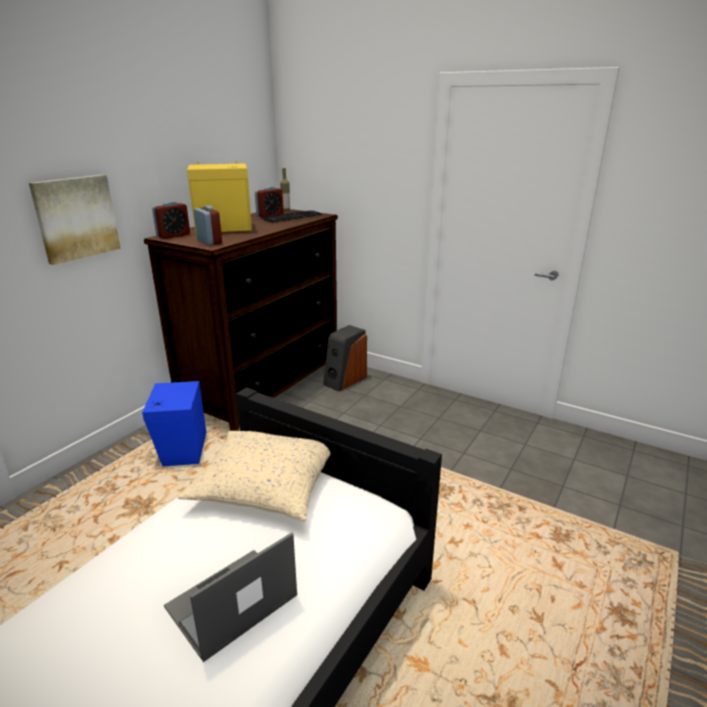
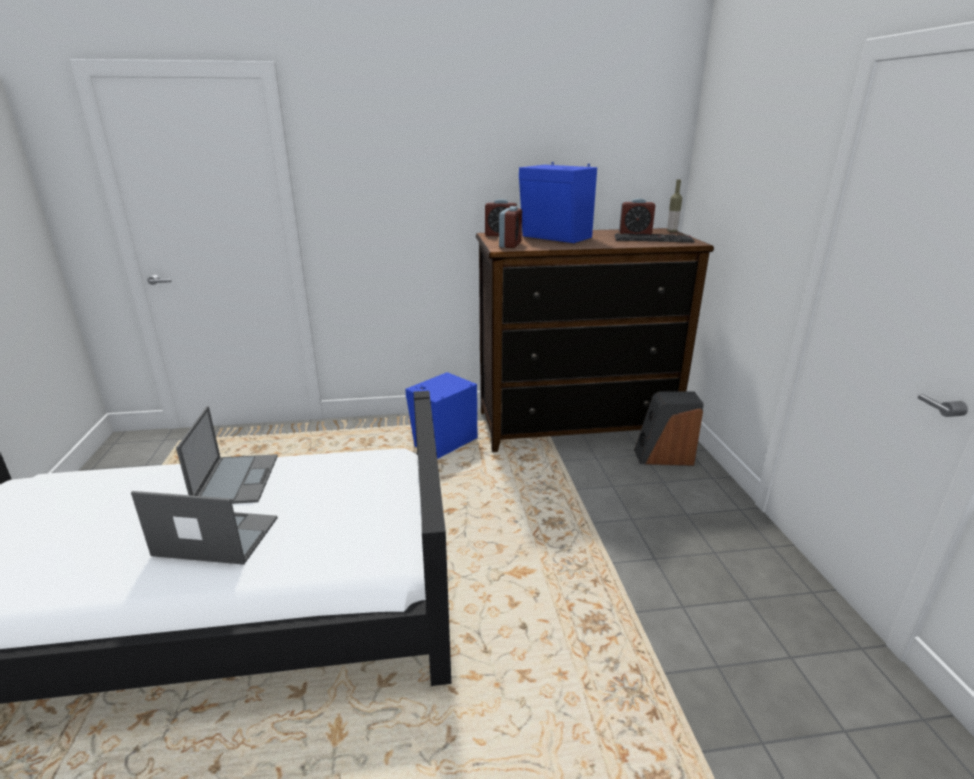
camera: 50 degrees right, 0 degrees up
picture [29,175,121,265] -> none
beige pillow [178,431,331,521] -> none
yellow speaker [187,161,252,232] -> blue speaker [519,162,597,243]
none -> laptop [176,406,278,504]

